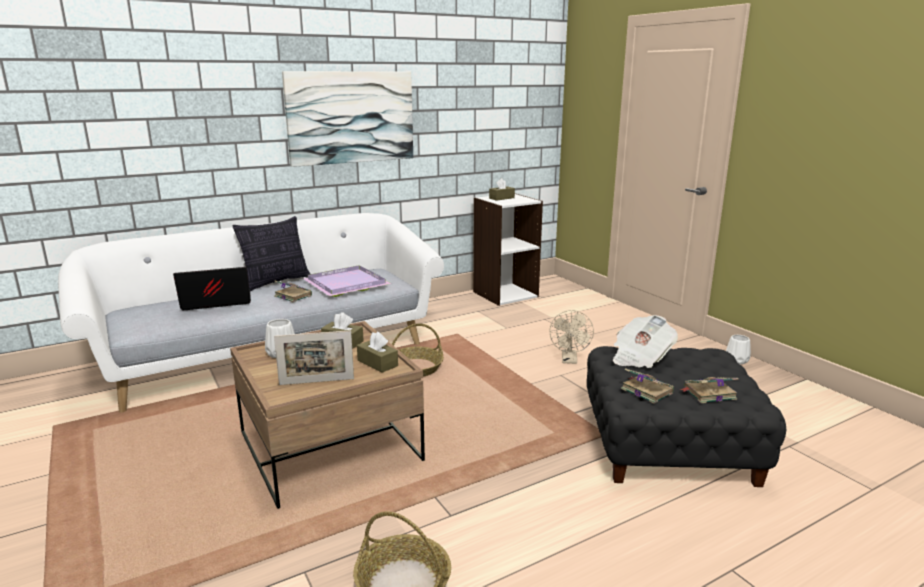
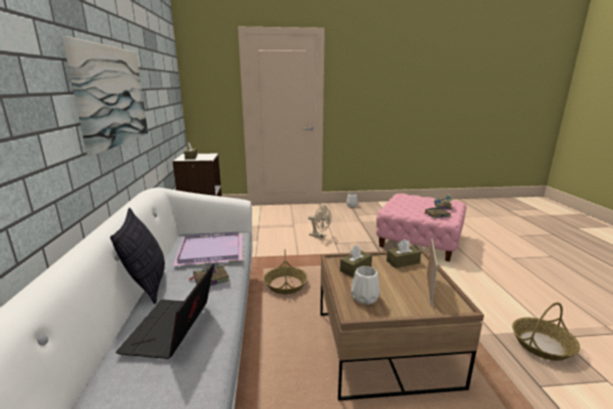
camera: 65 degrees left, 0 degrees up
black ottoman [587,346,786,487] -> pink ottoman [376,194,467,262]
newspaper [613,315,678,368] -> none

